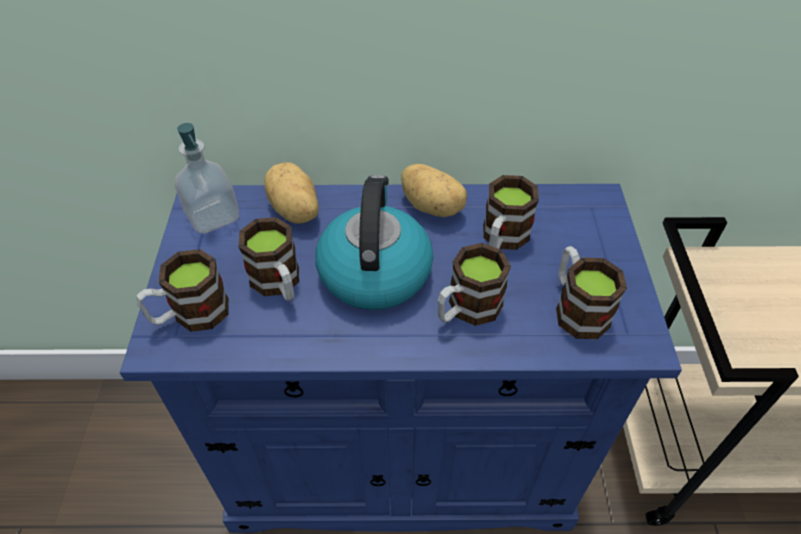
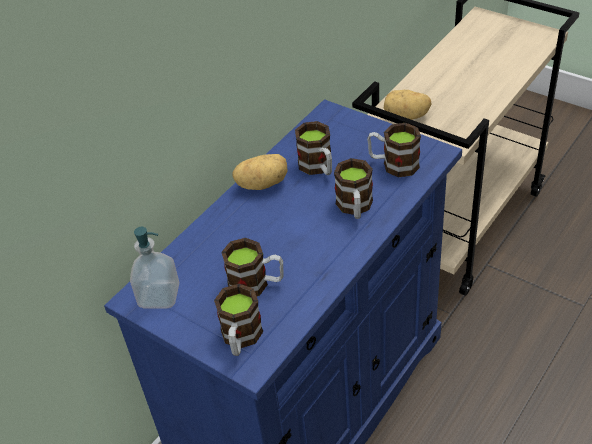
camera: 50 degrees left, 5 degrees down
potato [264,162,319,224] -> potato moved to [384,90,431,120]
kettle [316,175,433,310] -> none

